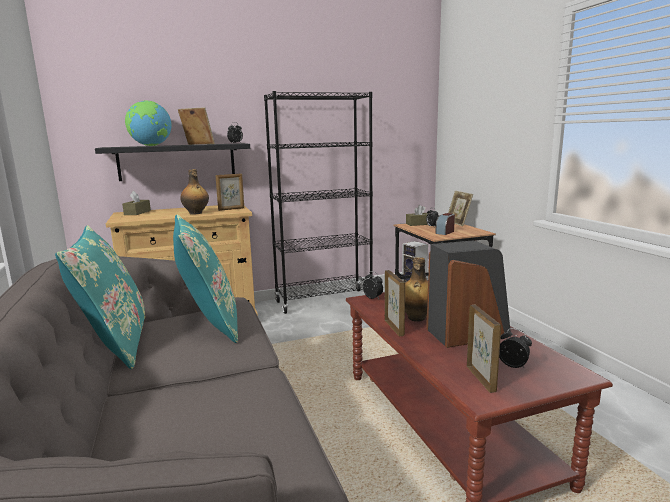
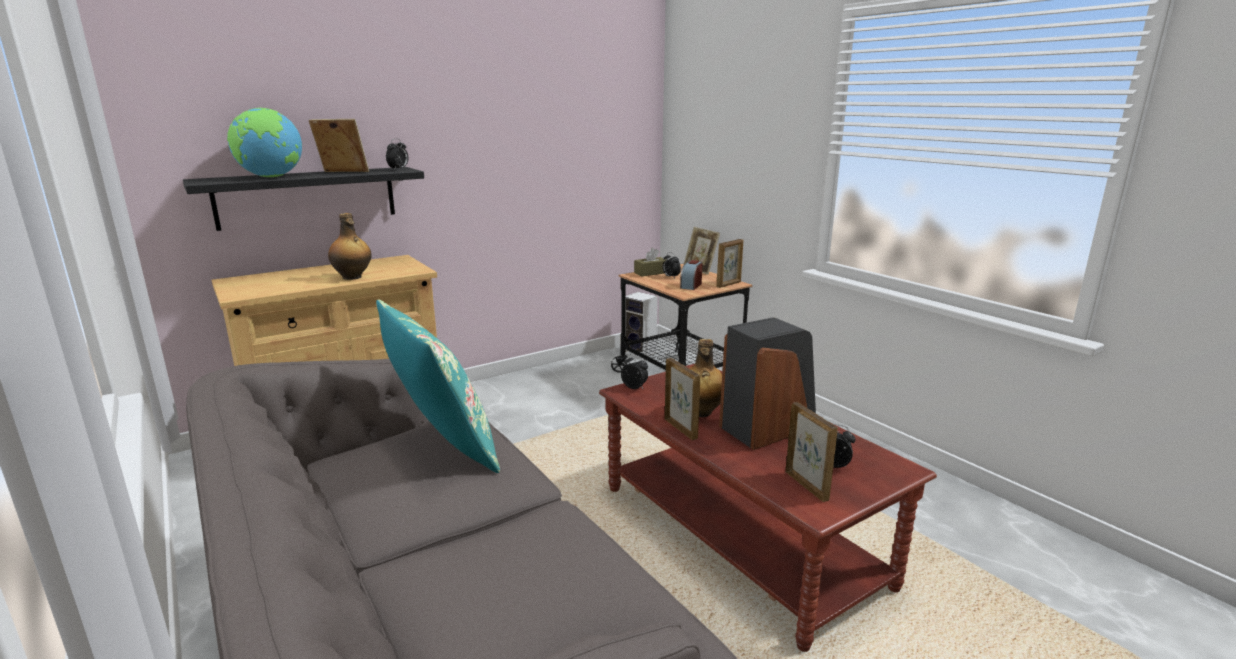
camera: 15 degrees left, 5 degrees up
turquoise pillow [55,225,145,369] -> none
brown tissue box [122,191,151,215] -> none
picture frame [215,174,244,211] -> picture frame moved to [716,239,743,288]
black bookcase [264,91,373,314] -> none

